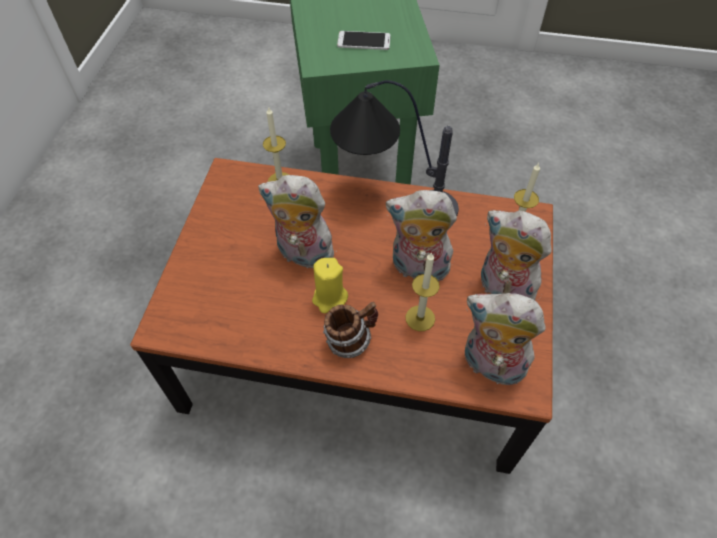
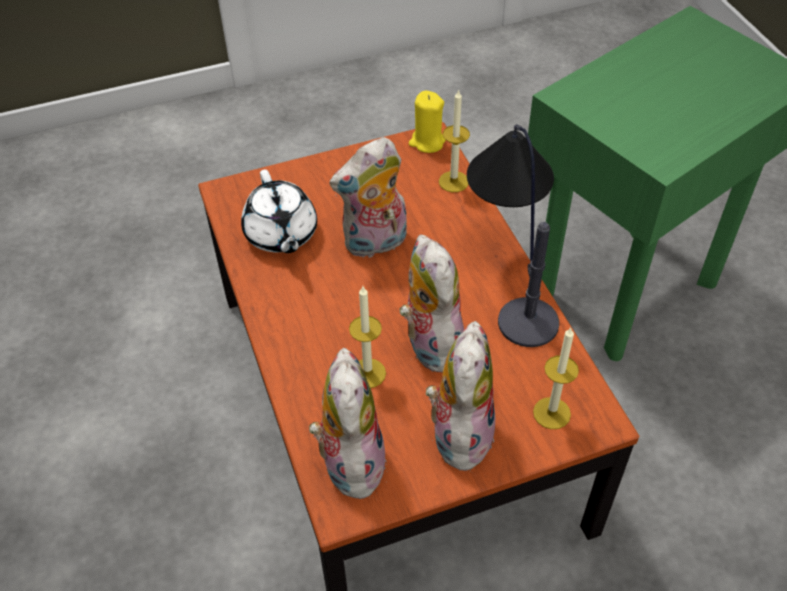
camera: 60 degrees right, 5 degrees down
plush toy [258,175,334,272] -> plush toy turned 105 degrees counterclockwise [329,137,407,258]
yellow candle [312,258,348,313] -> yellow candle moved to [409,91,446,153]
mug [323,302,378,358] -> none
phone [337,31,391,50] -> none
none -> white teapot [241,170,317,253]

